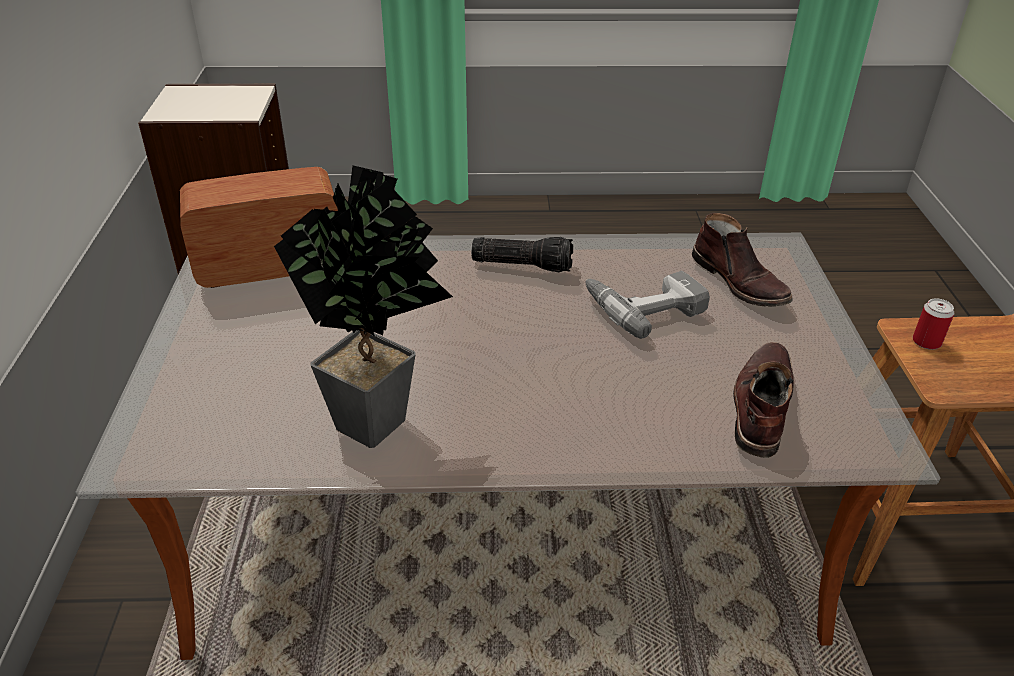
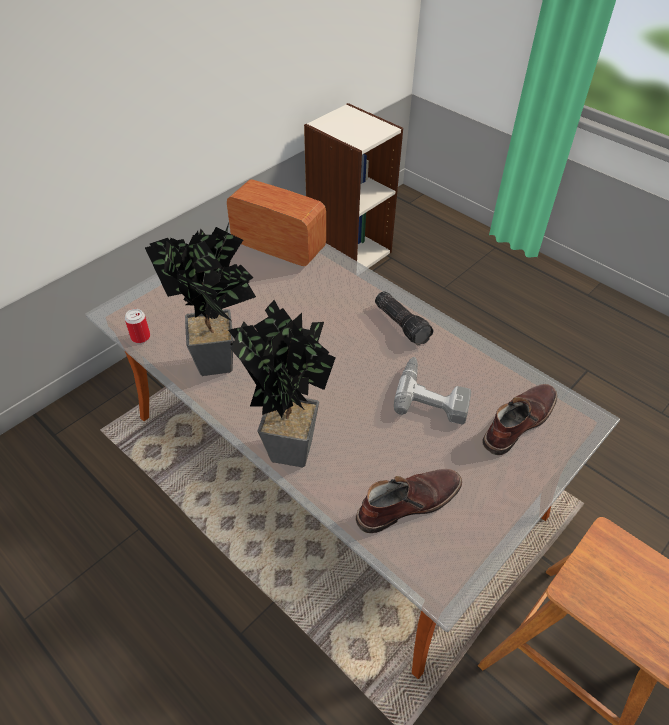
camera: 45 degrees right, 10 degrees up
brown boot [692,213,793,307] -> brown boot turned 150 degrees counterclockwise [482,384,557,455]
can [913,298,954,350] -> can moved to [125,309,150,343]
none -> potted plant [228,300,336,468]

